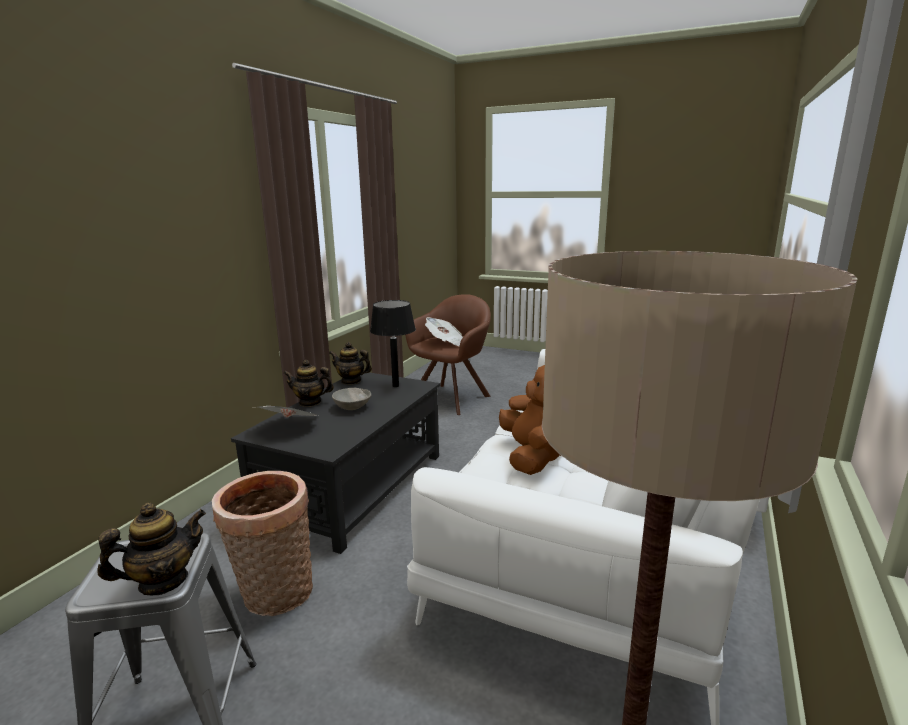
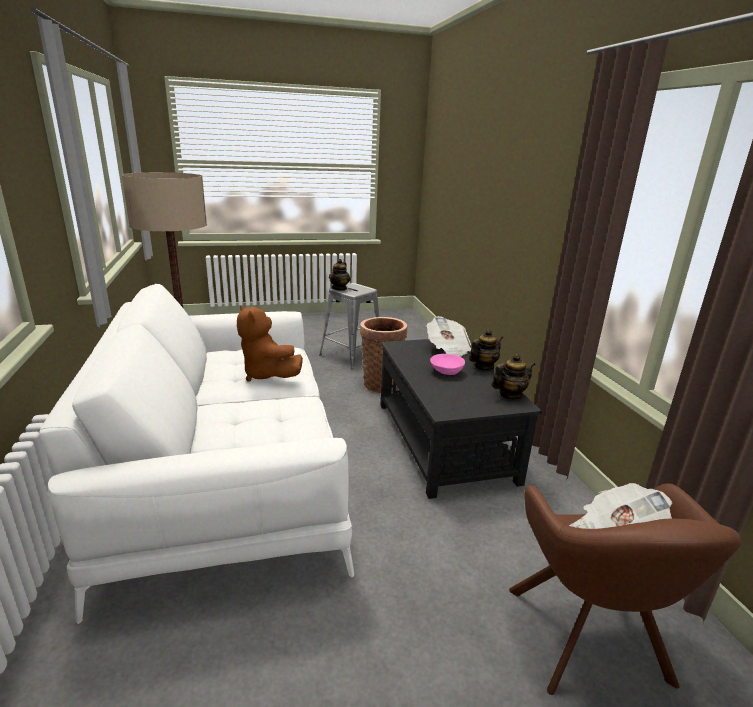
camera: 140 degrees right, 5 degrees up
grey bowl [332,388,371,410] -> pink bowl [430,354,465,375]
black table lamp [370,300,416,387] -> none

